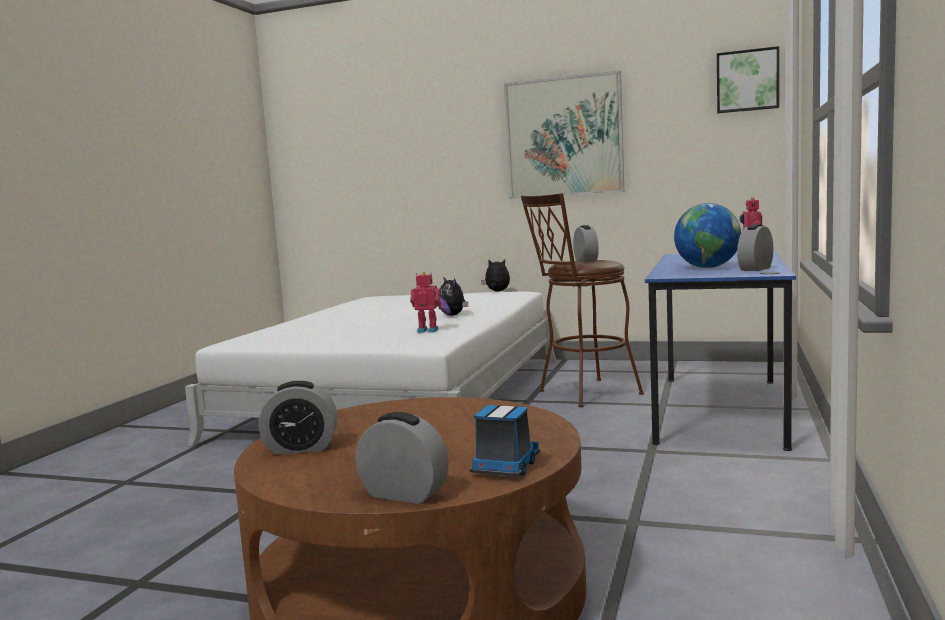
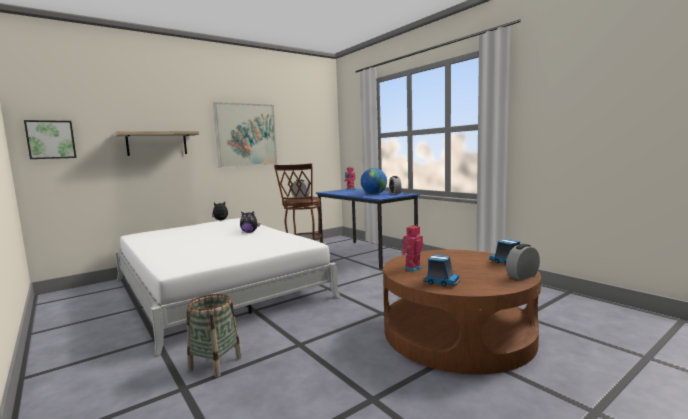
camera: 55 degrees left, 0 degrees up
alarm clock [259,381,338,455] -> toy truck [423,254,460,287]
toy robot [410,272,442,333] -> toy robot moved to [401,224,423,272]
picture [717,46,779,113] -> picture moved to [24,120,76,159]
none -> shelf [115,131,199,156]
none -> basket [187,294,242,377]

